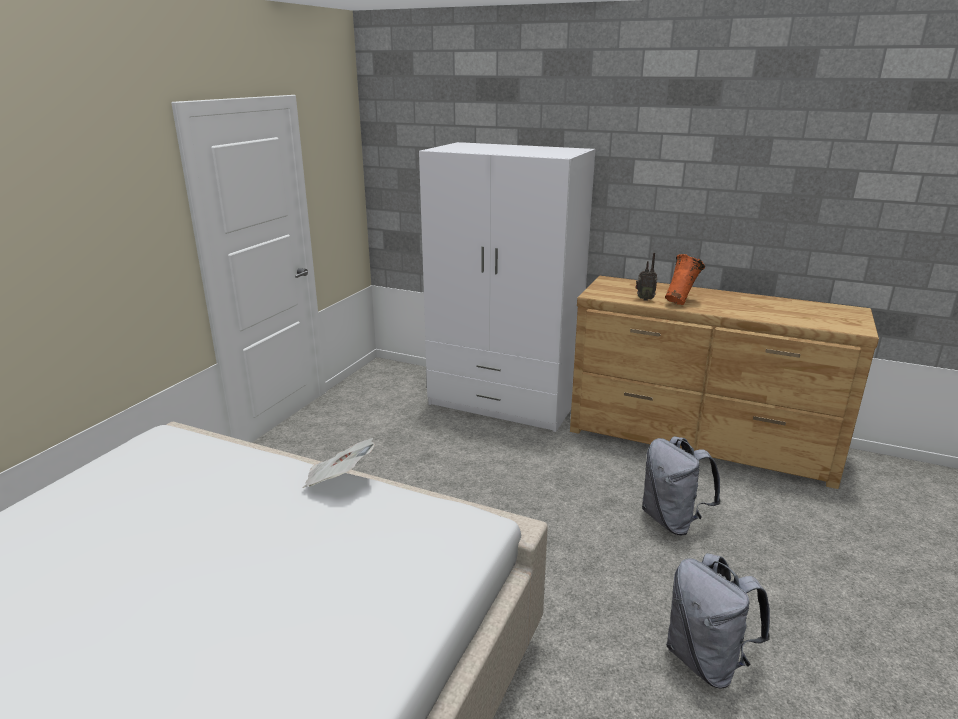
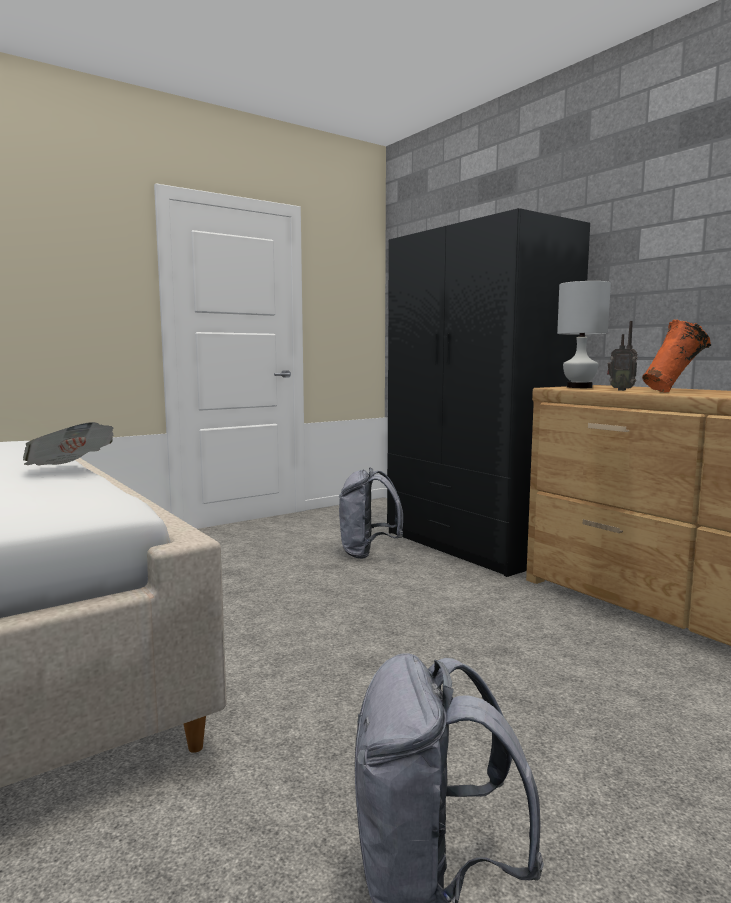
camera: 30 degrees right, 15 degrees down
white wardrobe [419,142,595,432] -> black wardrobe [387,208,590,577]
grey backpack [642,436,721,535] -> grey backpack moved to [339,468,403,559]
none -> white table lamp [557,281,611,388]

